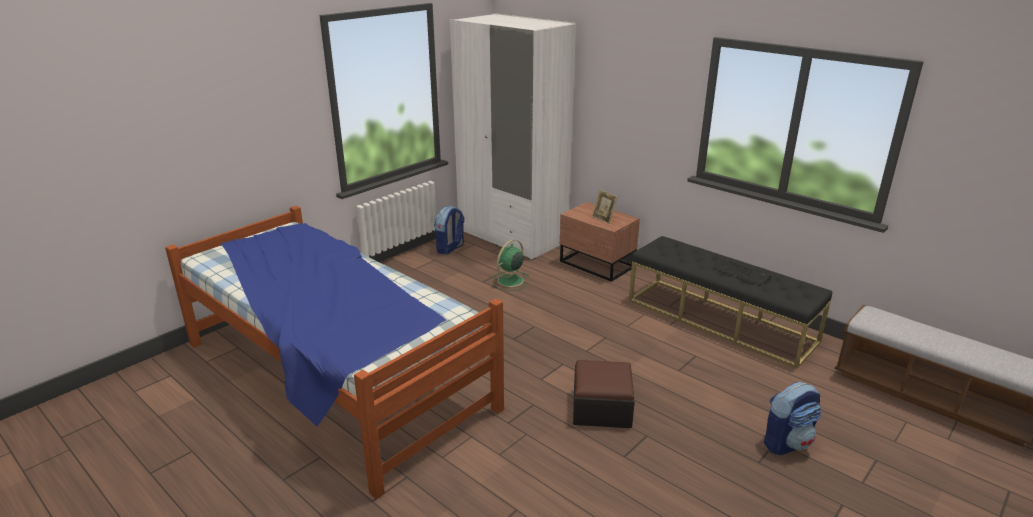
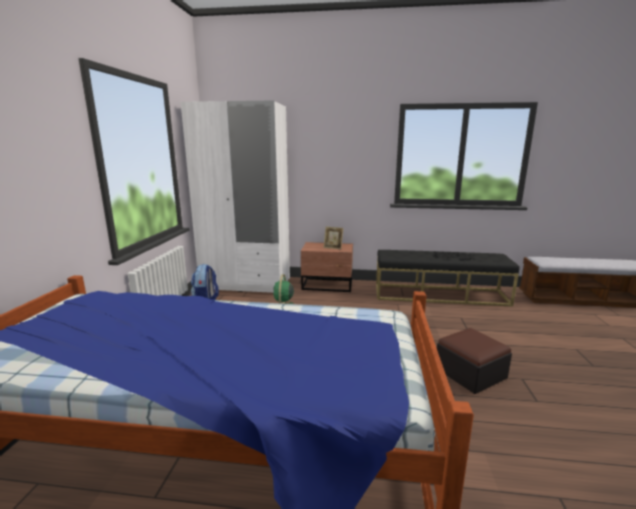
camera: 35 degrees left, 10 degrees down
backpack [764,382,821,455] -> none

